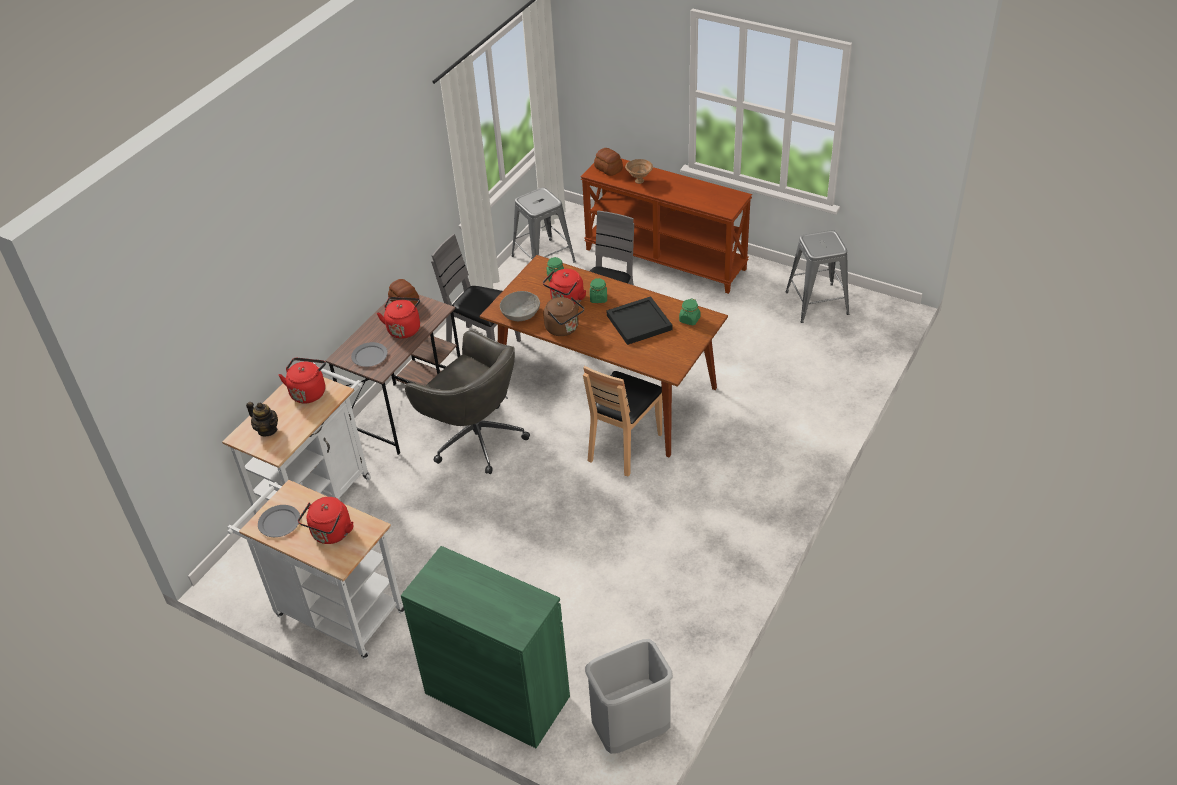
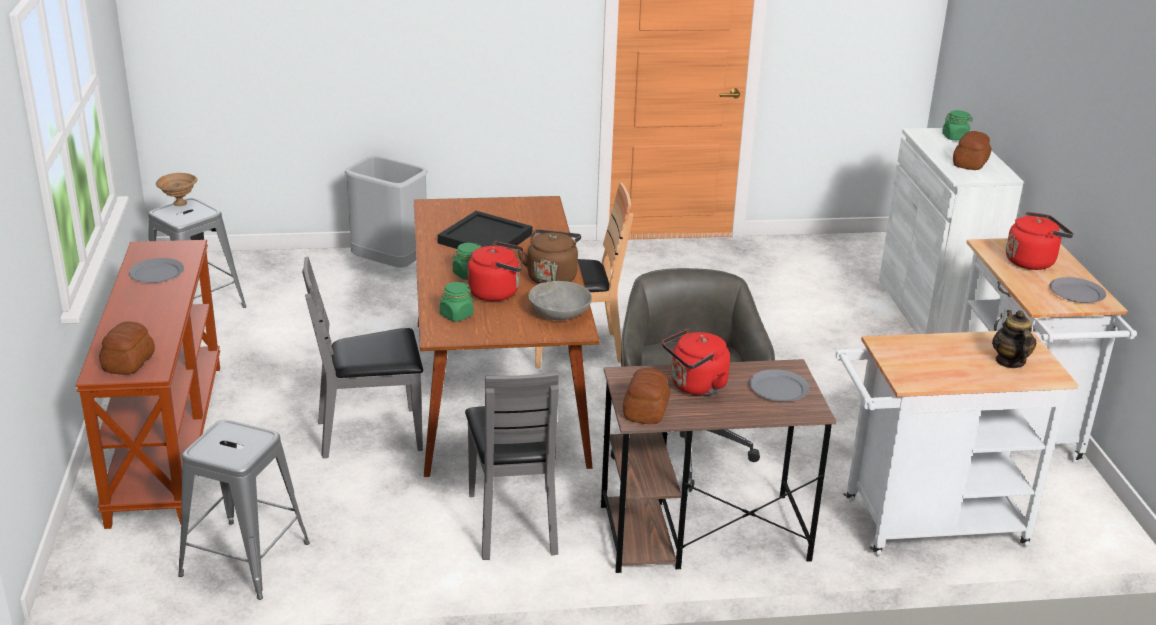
camera: 130 degrees left, 15 degrees down
red kettle [278,358,326,403] -> none
green cabinet [401,546,570,748] -> white cabinet [879,128,1024,334]
grey trash can [585,639,673,754] -> grey trash can moved to [344,156,428,268]
brown bowl [625,159,653,184] -> brown bowl moved to [156,173,198,206]
green jar [679,298,700,325] -> green jar moved to [942,110,973,140]
none -> grey plate [129,258,184,283]
none -> bread [953,131,992,170]

